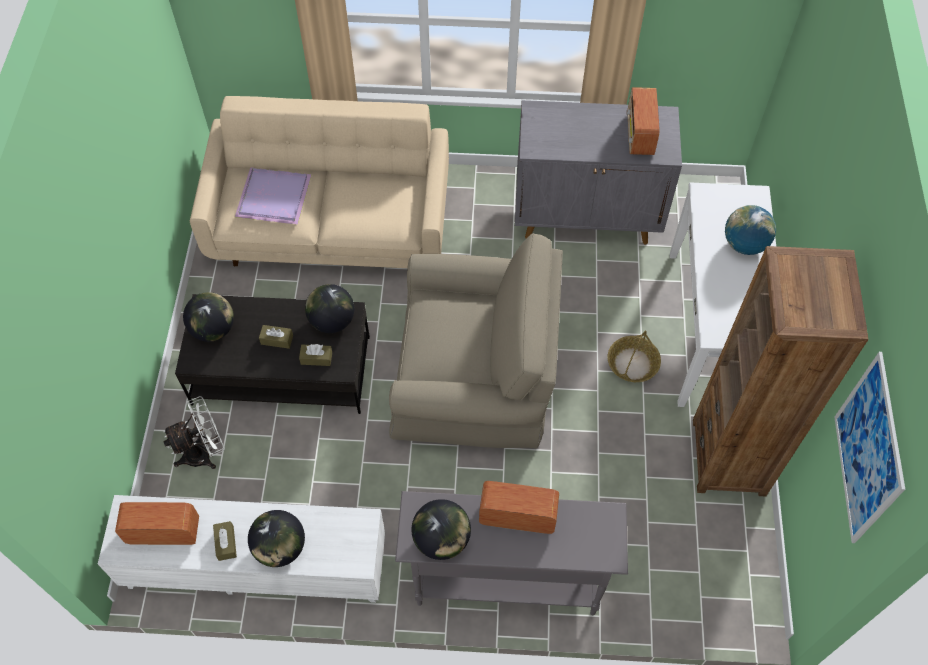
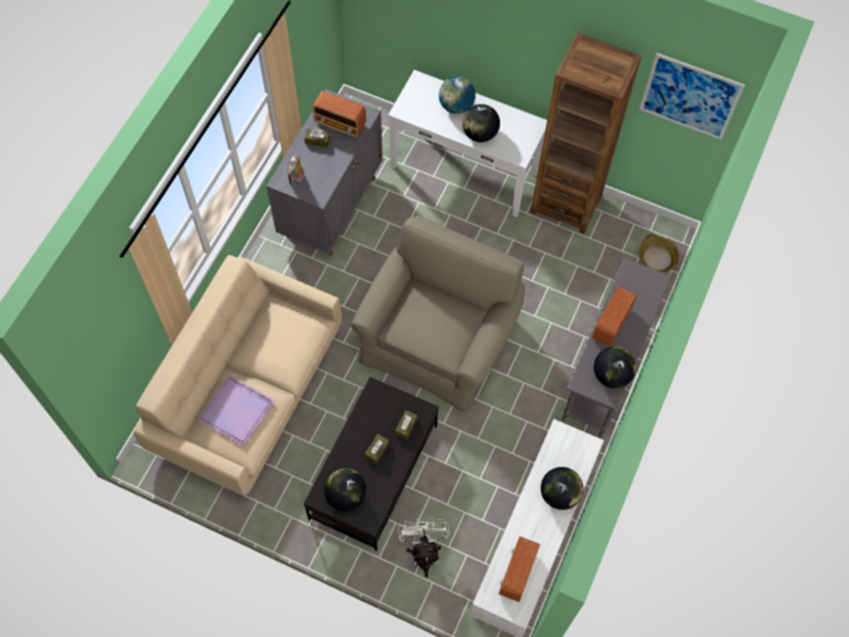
camera: 70 degrees left, 5 degrees up
brown tissue box [213,521,237,561] -> brown tissue box moved to [304,128,330,148]
globe [305,284,354,333] -> globe moved to [462,104,500,142]
basket [608,330,661,382] -> basket moved to [638,234,680,273]
none -> plush toy [288,155,305,187]

